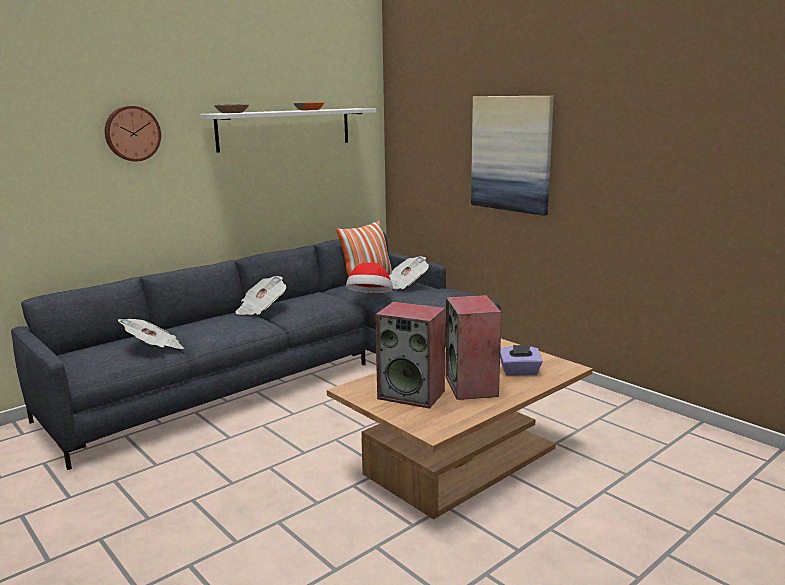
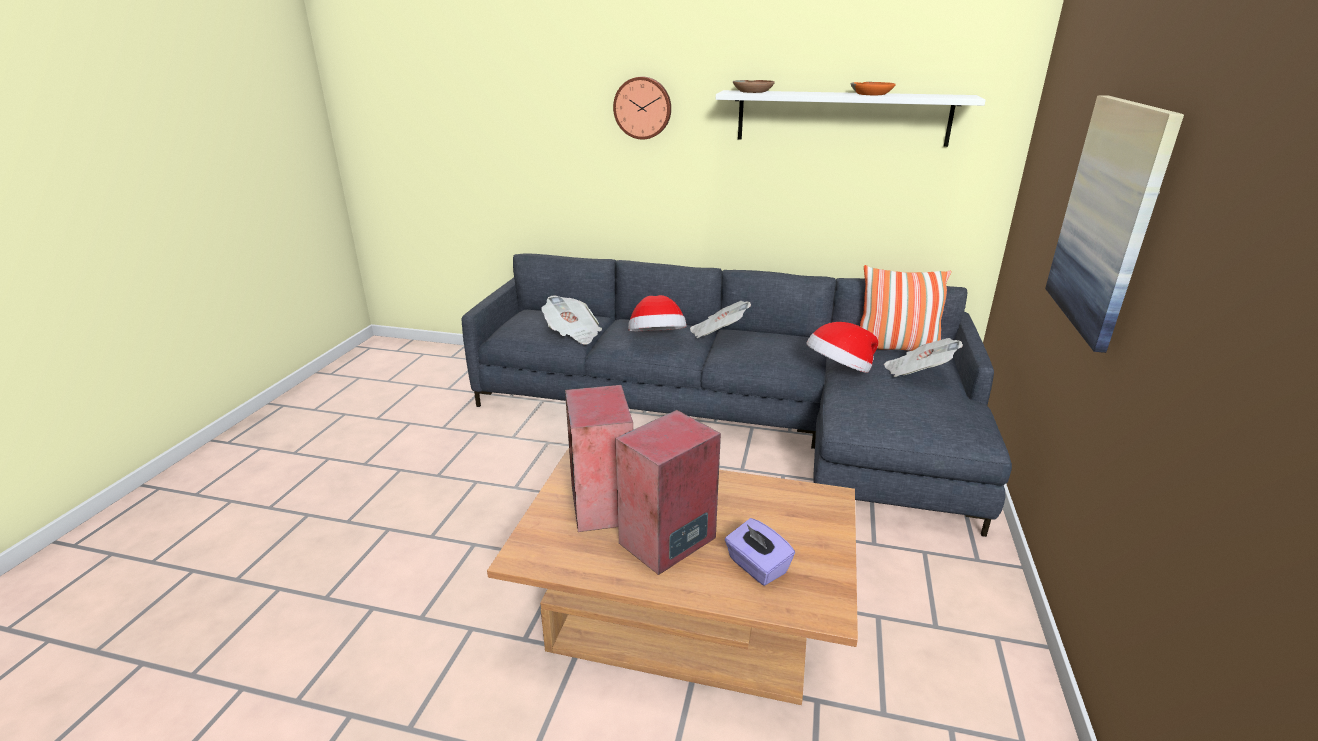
camera: 55 degrees right, 10 degrees up
none -> hat [628,295,686,331]

